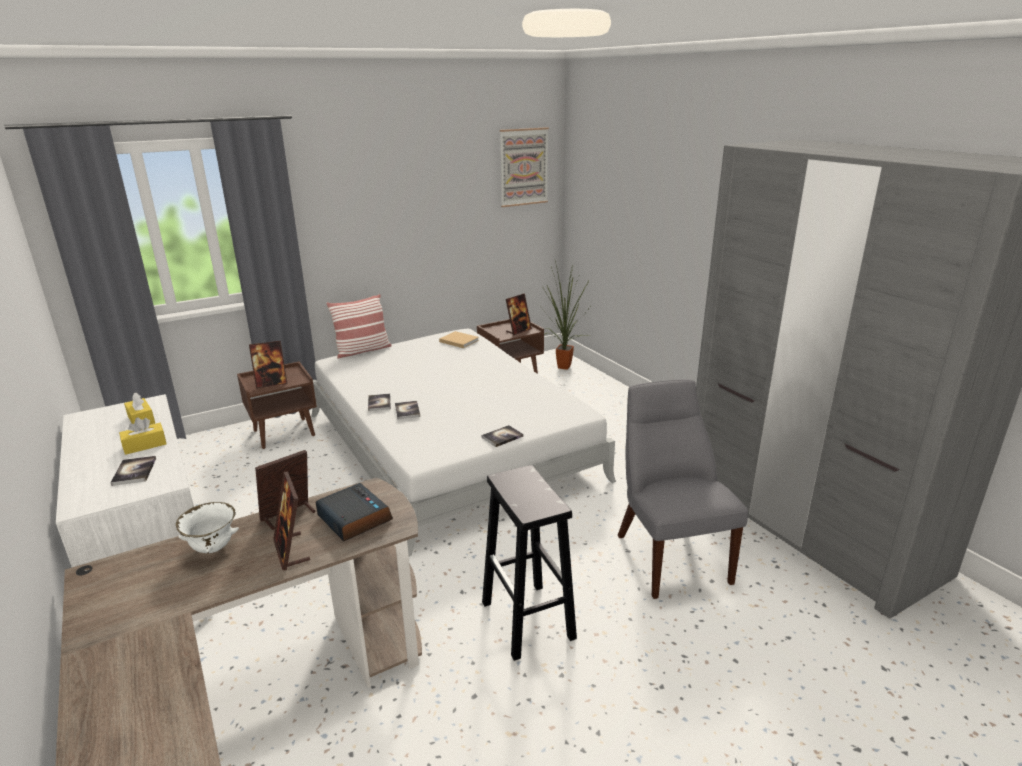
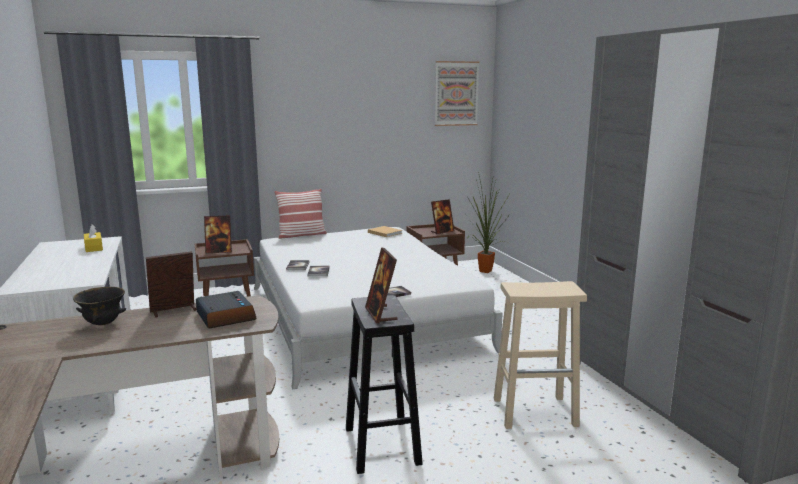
camera: 10 degrees right, 10 degrees down
book [110,456,156,486] -> none
yellow tissue box [119,417,166,455] -> none
white bowl [176,502,239,553] -> black bowl [73,287,126,325]
picture frame [273,472,310,570] -> picture frame moved to [365,247,398,323]
grey chair [618,379,748,599] -> beige stool [494,281,587,429]

